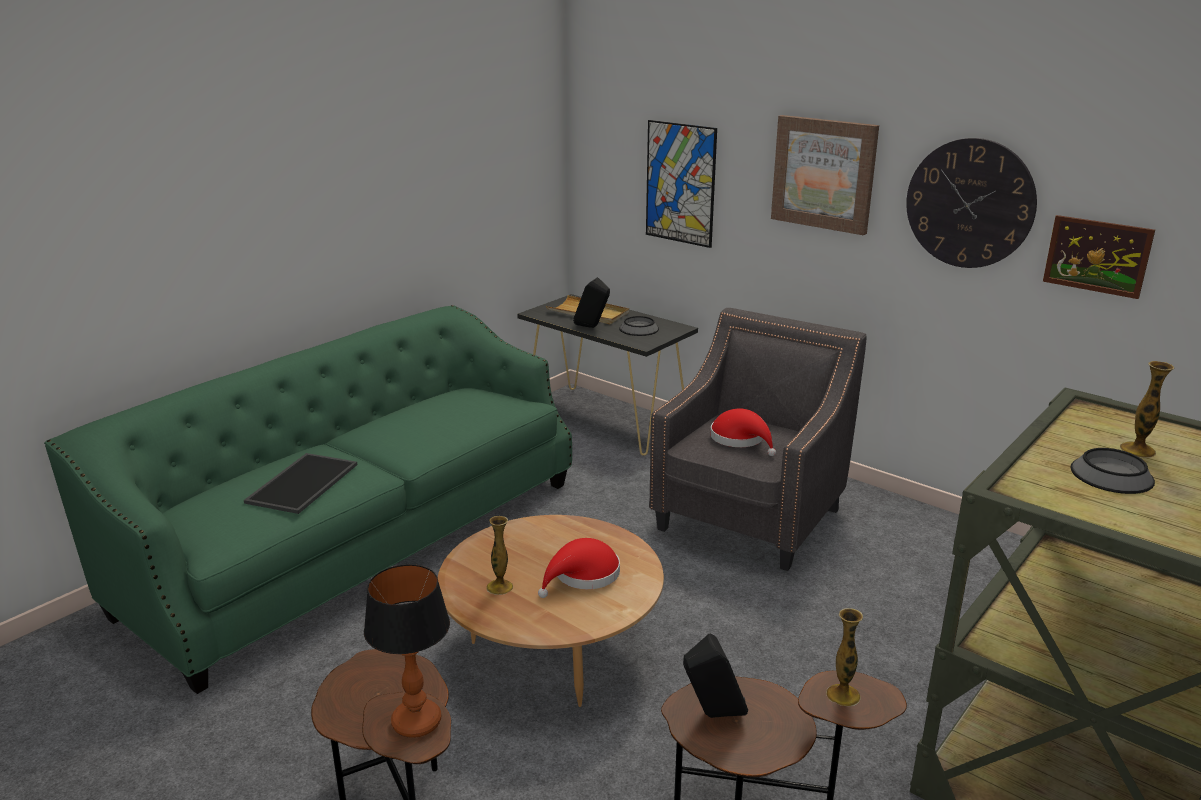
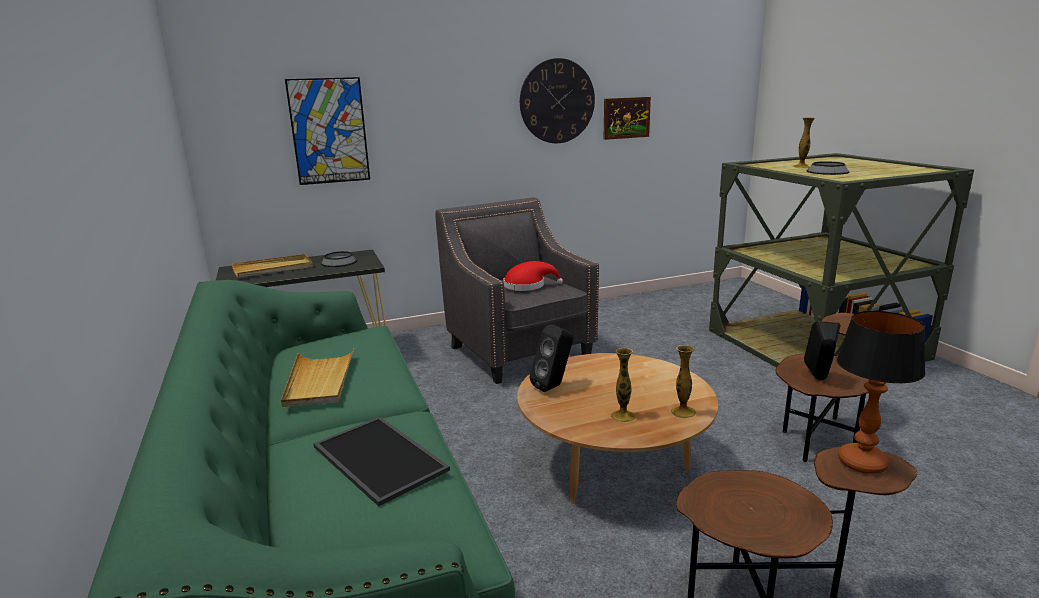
camera: 60 degrees left, 5 degrees down
red hat [538,538,620,598] -> none
black speaker [573,277,610,328] -> black speaker moved to [530,324,574,392]
picture [771,115,879,235] -> none
vase [826,608,863,706] -> vase moved to [671,345,696,419]
none -> beige tray [281,349,354,407]

